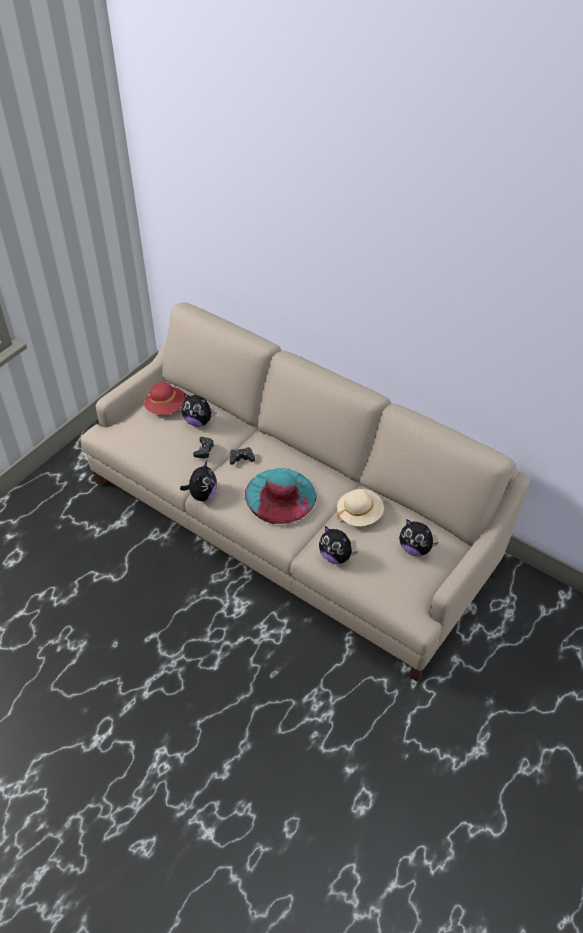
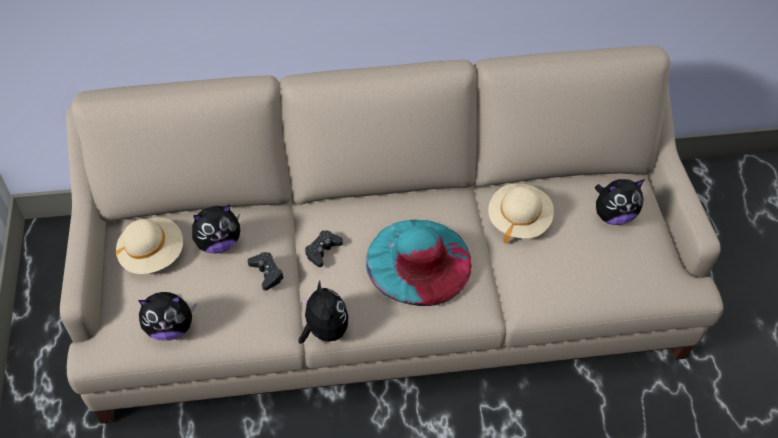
camera: 45 degrees left, 5 degrees up
red hat [144,382,185,415] -> beige hat [116,217,183,274]
plush toy [319,526,358,564] -> plush toy moved to [138,292,197,341]

